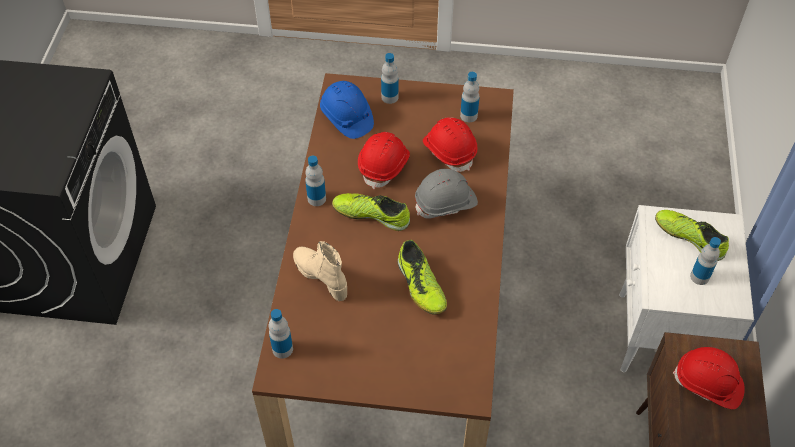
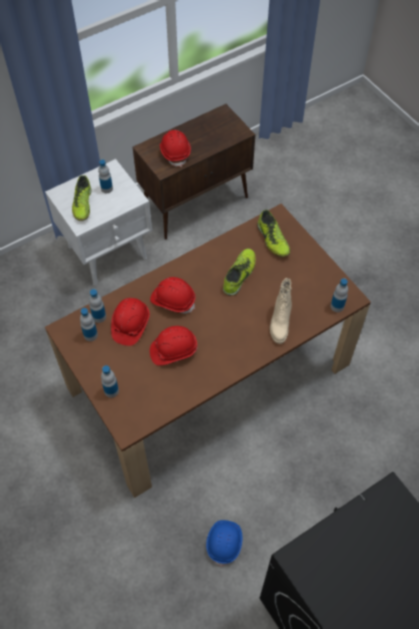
camera: 130 degrees left, 5 degrees up
bottle [305,156,326,206] -> bottle moved to [89,289,106,323]
blue hard hat [320,81,374,139] -> blue hard hat moved to [206,520,242,567]
shoe [332,193,410,231] -> shoe moved to [257,210,290,257]
grey hard hat [415,169,478,219] -> red hard hat [150,277,196,314]

